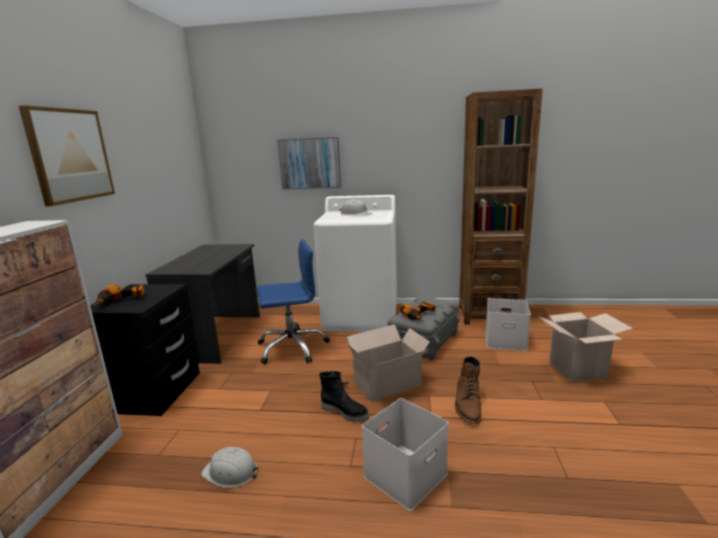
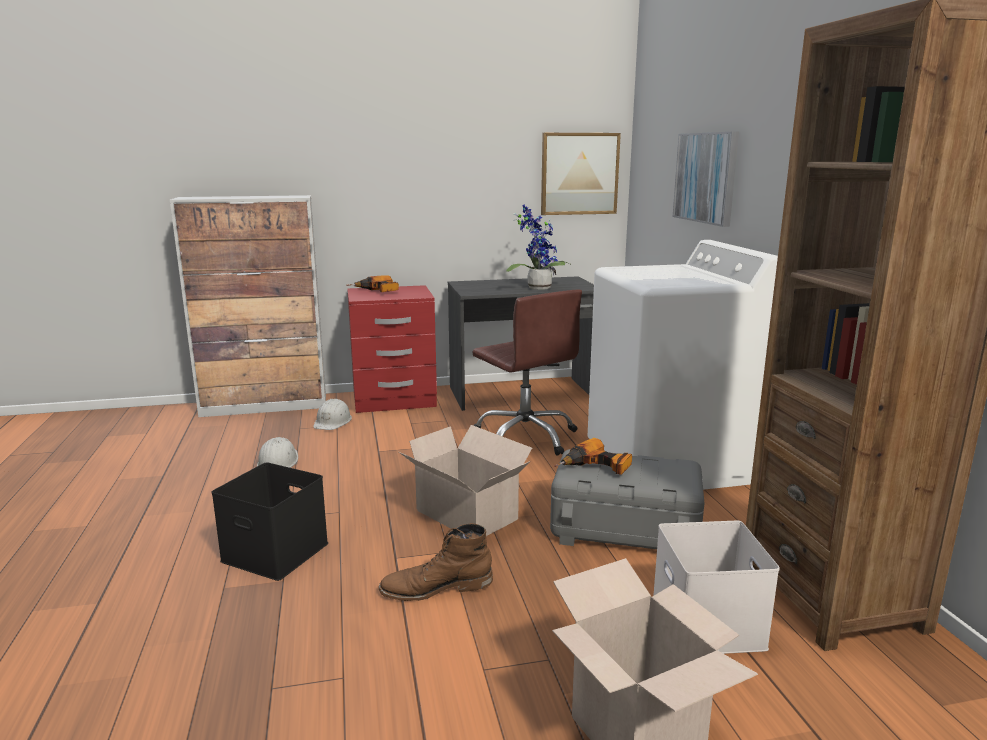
camera: 70 degrees right, 0 degrees up
picture [19,105,115,206] -> picture moved to [541,133,621,215]
black nightstand [90,284,200,416] -> red nightstand [347,285,437,413]
blue office chair [257,239,330,364] -> brown office chair [473,290,582,456]
black boot [319,371,369,422] -> none
white hard hat [339,199,372,215] -> white hard hat moved to [313,399,352,430]
white storage box [362,398,449,511] -> black storage box [212,462,328,581]
none -> potted plant [506,204,572,290]

